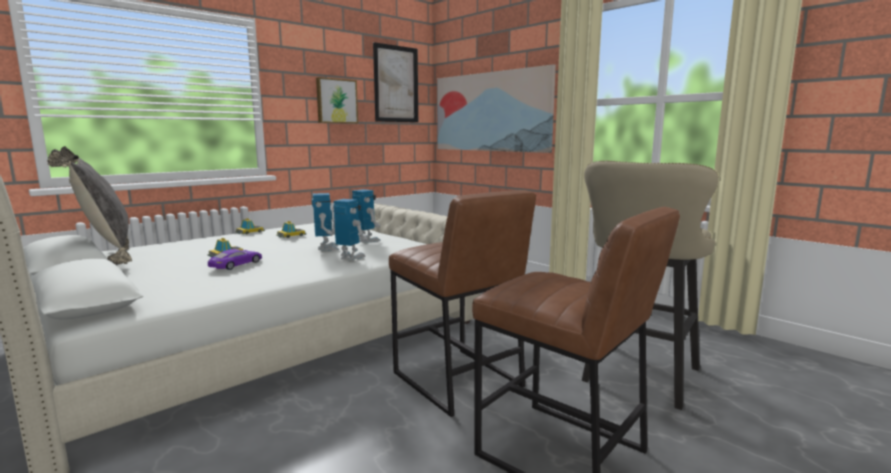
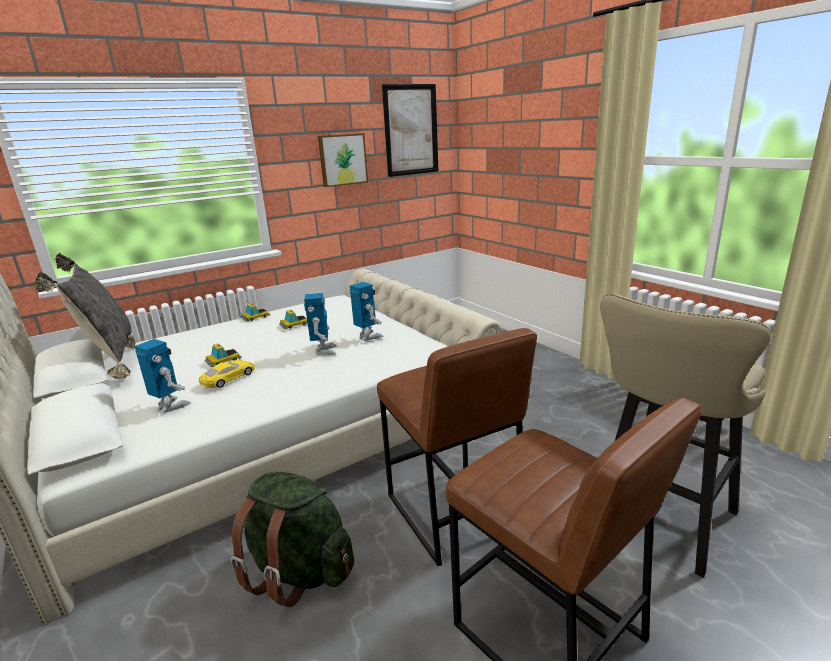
camera: 10 degrees right, 10 degrees up
purple toy car [208,249,262,270] -> yellow toy car [199,359,255,388]
toy robot [331,199,367,260] -> toy robot moved to [134,339,191,413]
picture [437,64,556,153] -> none
none -> green backpack [231,472,354,607]

